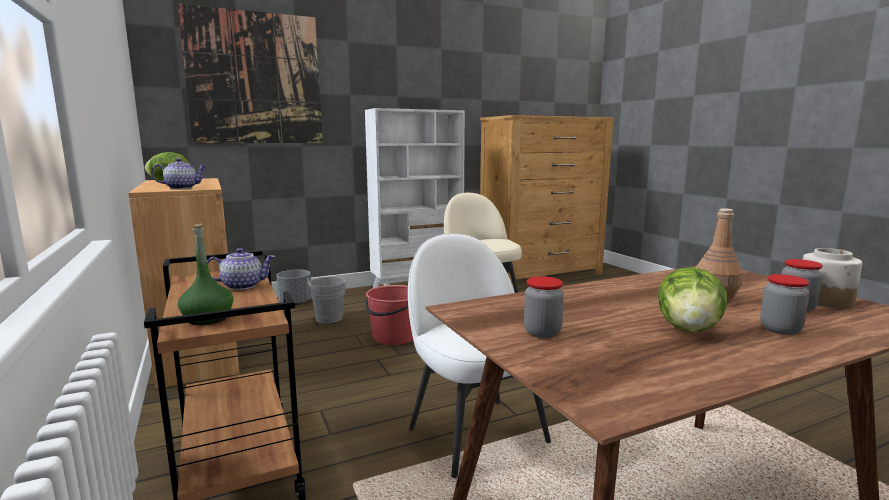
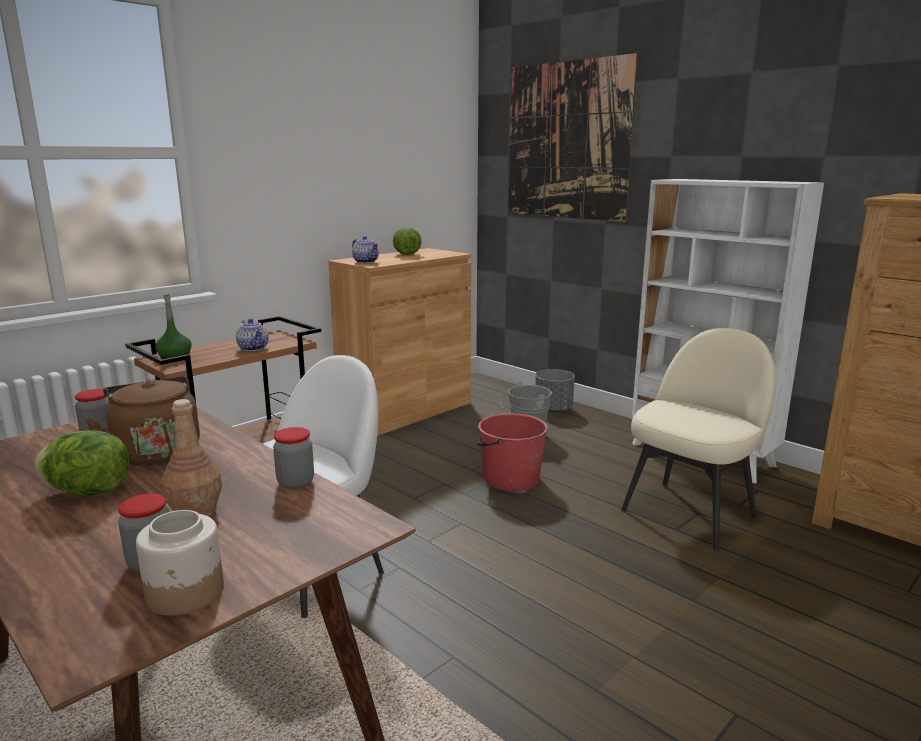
camera: 70 degrees right, 5 degrees up
jar [760,274,810,335] -> jar moved to [273,427,314,489]
none -> brown kettle [85,376,200,466]

